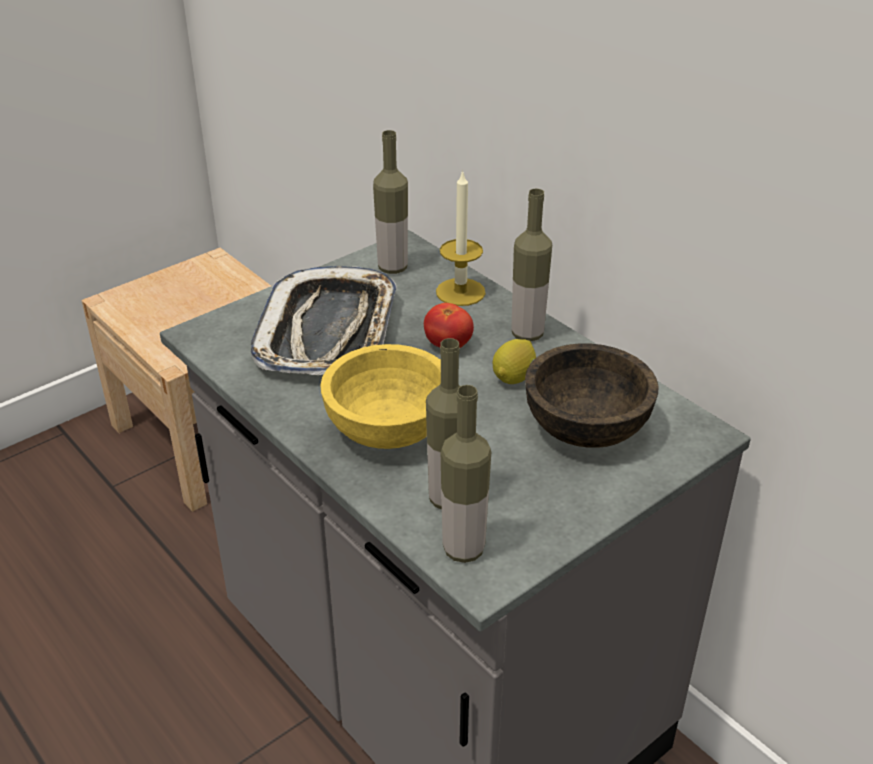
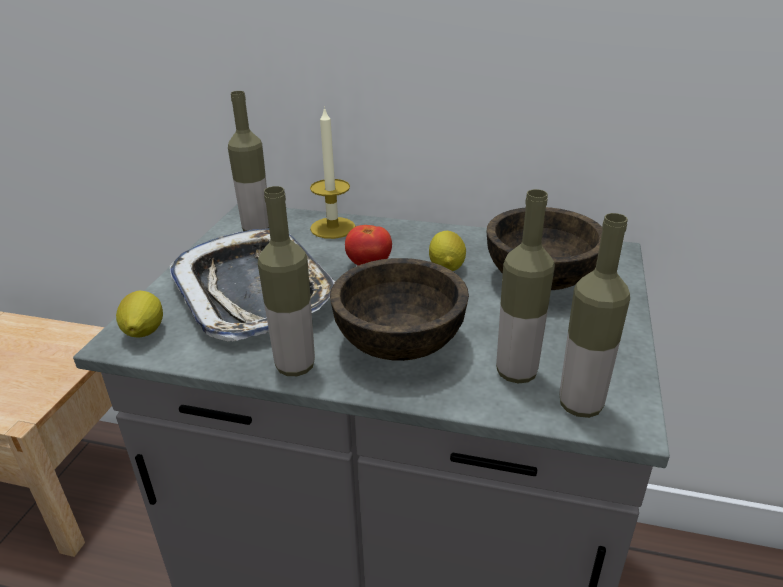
camera: 35 degrees left, 5 degrees down
yellow bowl [320,344,441,449] -> brown bowl [330,258,469,361]
bottle [511,188,552,342] -> bottle moved to [258,186,315,376]
none -> lemon [116,291,163,338]

